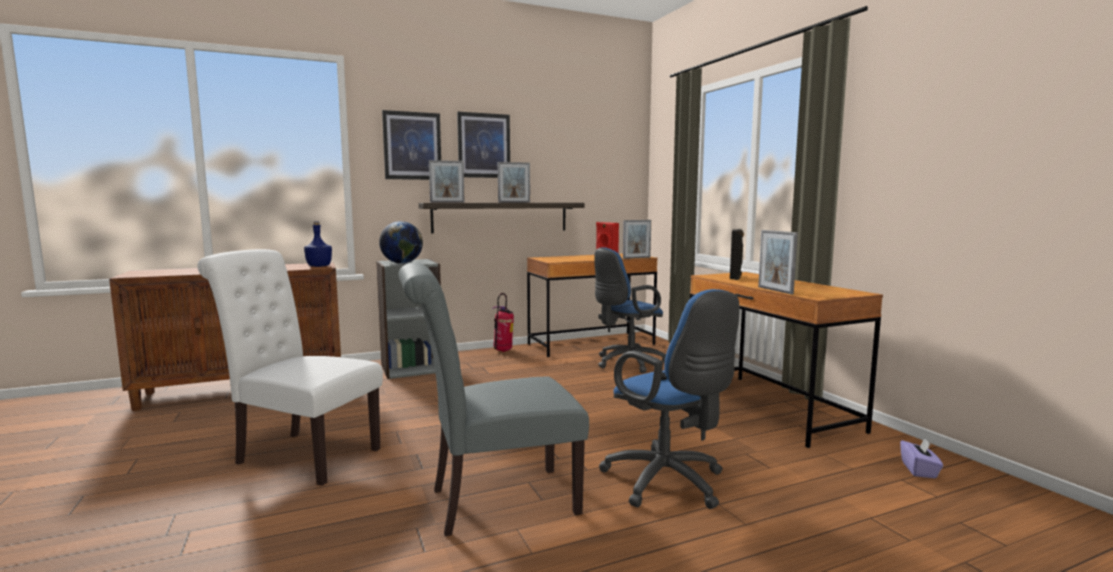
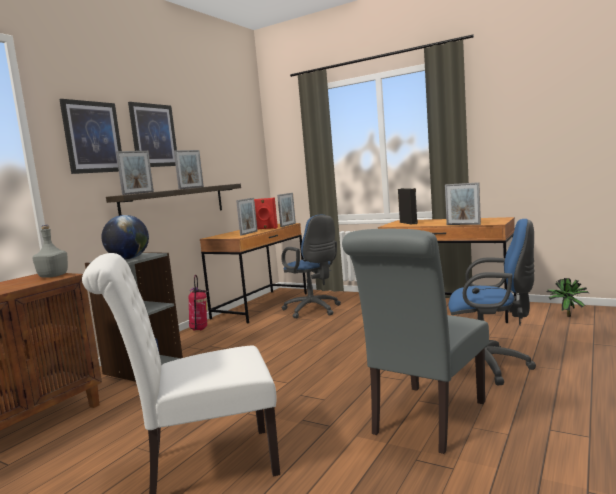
camera: 35 degrees left, 0 degrees up
blue bottle [304,221,332,267] -> grey bottle [32,225,68,278]
blue office chair [594,247,666,373] -> blue office chair turned 60 degrees counterclockwise [281,215,341,318]
purple tissue box [900,438,943,478] -> potted plant [547,278,589,317]
none -> picture frame [236,198,258,236]

